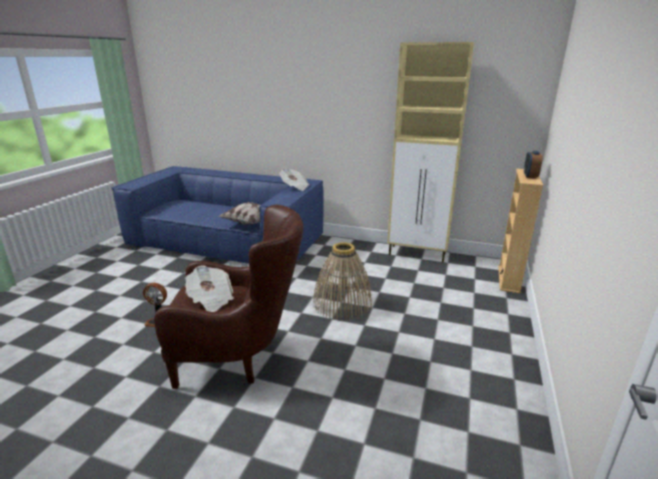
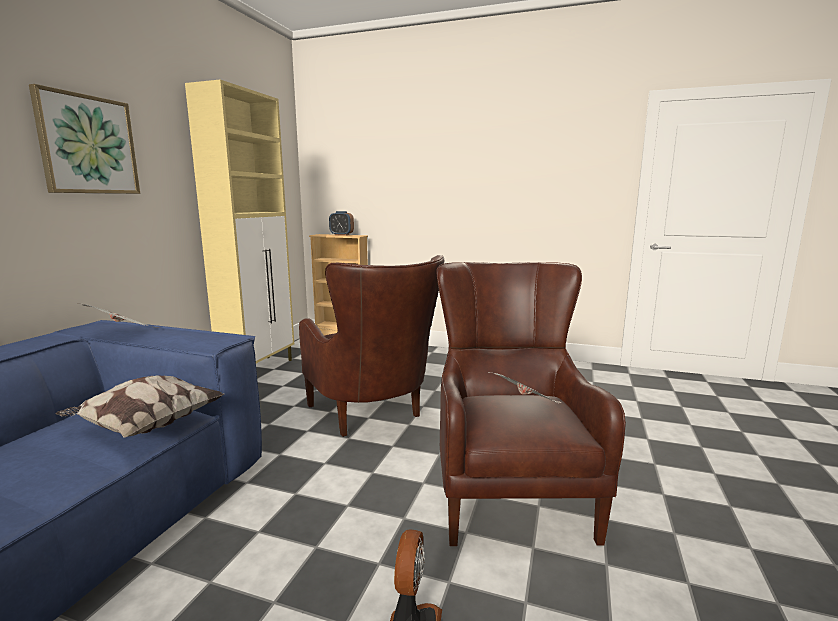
camera: 90 degrees left, 10 degrees down
basket [313,242,372,321] -> brown armchair [299,255,444,437]
none -> picture [29,84,140,194]

